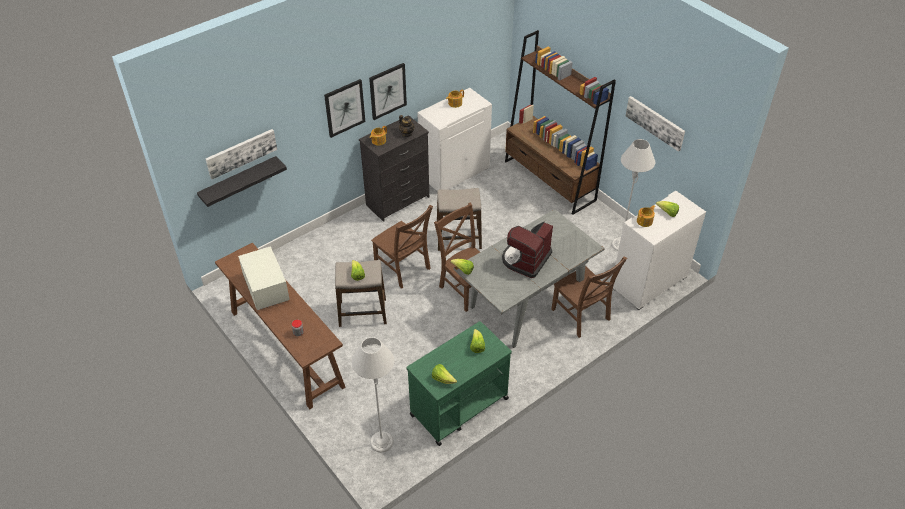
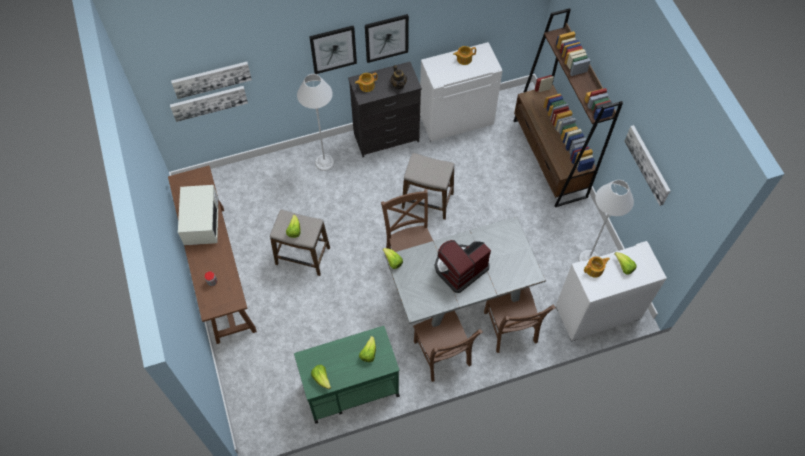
camera: 20 degrees right, 15 degrees up
black shelf [197,156,287,207] -> picture [170,86,248,122]
grey floor lamp [352,337,394,453] -> grey floor lamp moved to [297,74,335,171]
brown chair [371,205,433,289] -> brown chair moved to [413,311,483,382]

